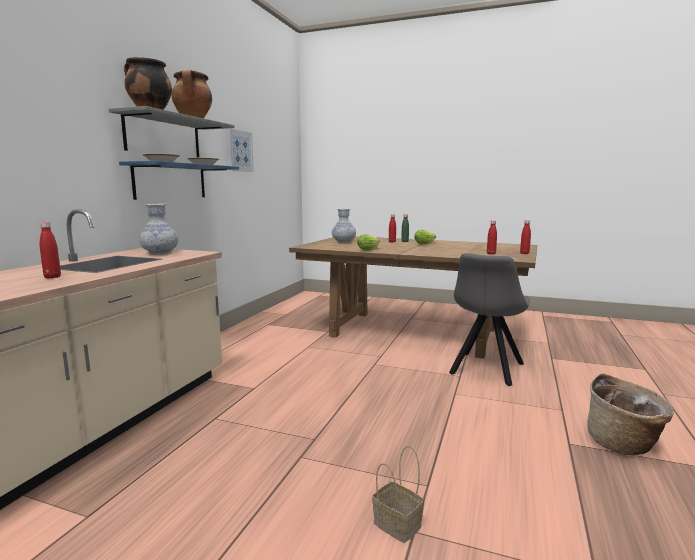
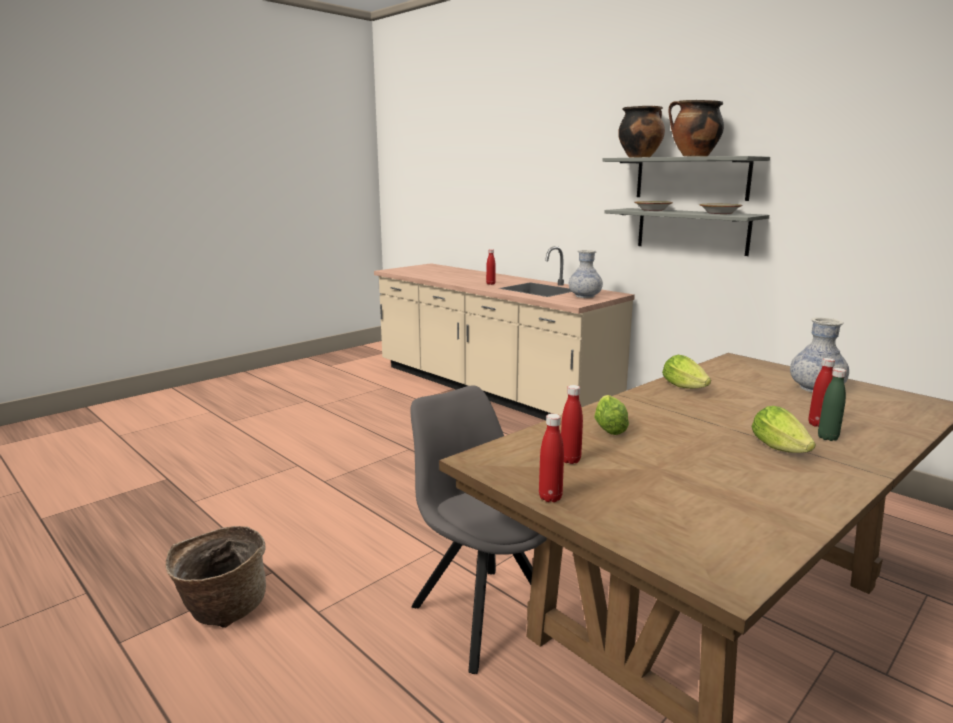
camera: 115 degrees right, 5 degrees up
blue shelf [119,161,239,200] -> grey shelf [604,208,769,256]
picture [227,128,254,172] -> none
basket [372,446,424,543] -> none
none -> lettuce [594,395,629,435]

